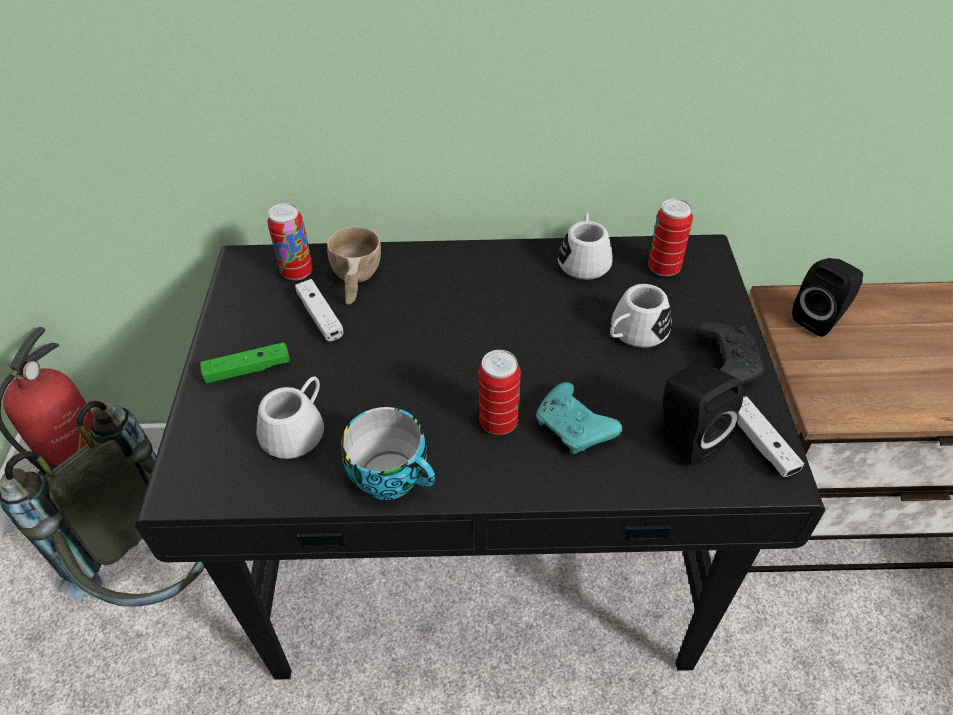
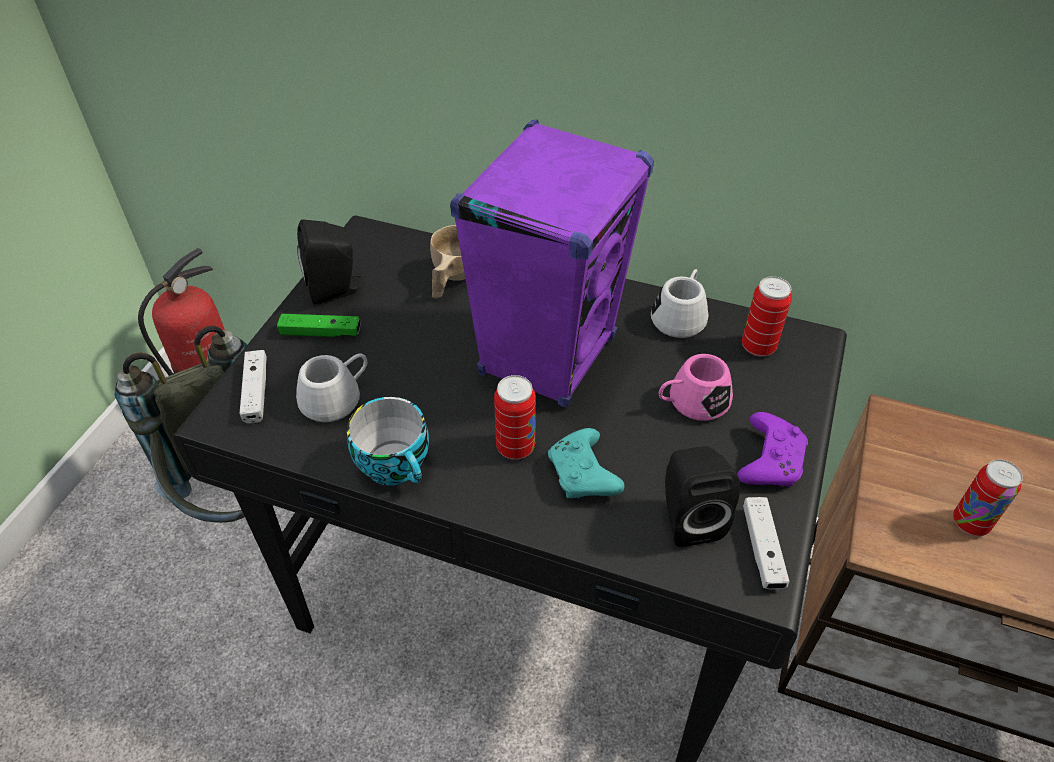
camera: 20 degrees right, 0 degrees up
can [267,203,313,281] -> can moved to [953,459,1023,536]
white game controller [295,279,343,341] -> white game controller moved to [240,350,267,423]
white mug [610,284,671,348] -> pink mug [659,354,733,421]
black game controller [695,322,764,384] -> purple game controller [737,412,808,487]
black speaker [792,258,863,337] -> black speaker moved to [297,220,362,305]
none -> purple speaker [450,119,654,408]

